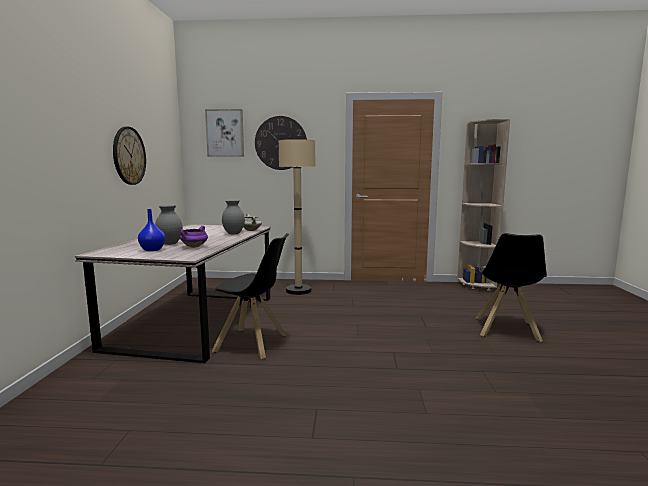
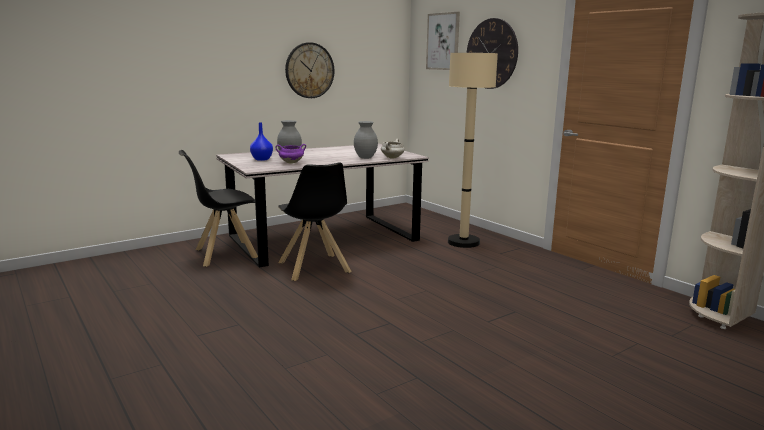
camera: 50 degrees right, 5 degrees up
black chair [475,233,547,342] -> black chair moved to [179,150,258,267]

